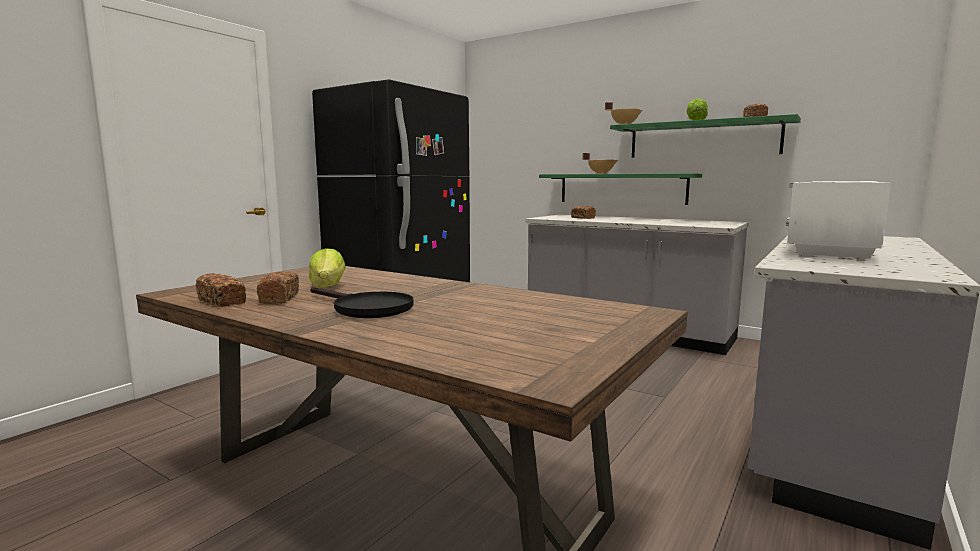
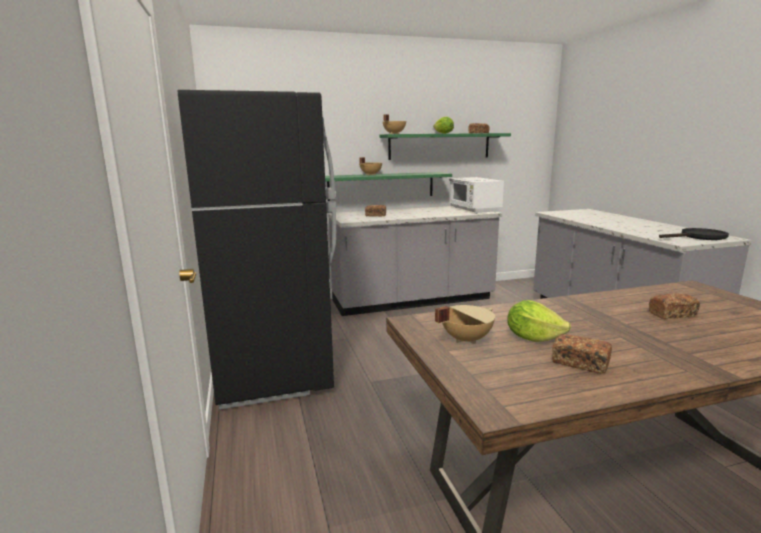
camera: 50 degrees left, 5 degrees up
bread [196,273,246,307] -> bread moved to [649,293,700,319]
black frying pan [311,287,413,318] -> black frying pan moved to [659,228,729,240]
white microwave [786,181,891,261] -> white microwave moved to [449,177,504,214]
none -> beige cooking pot [435,305,495,344]

